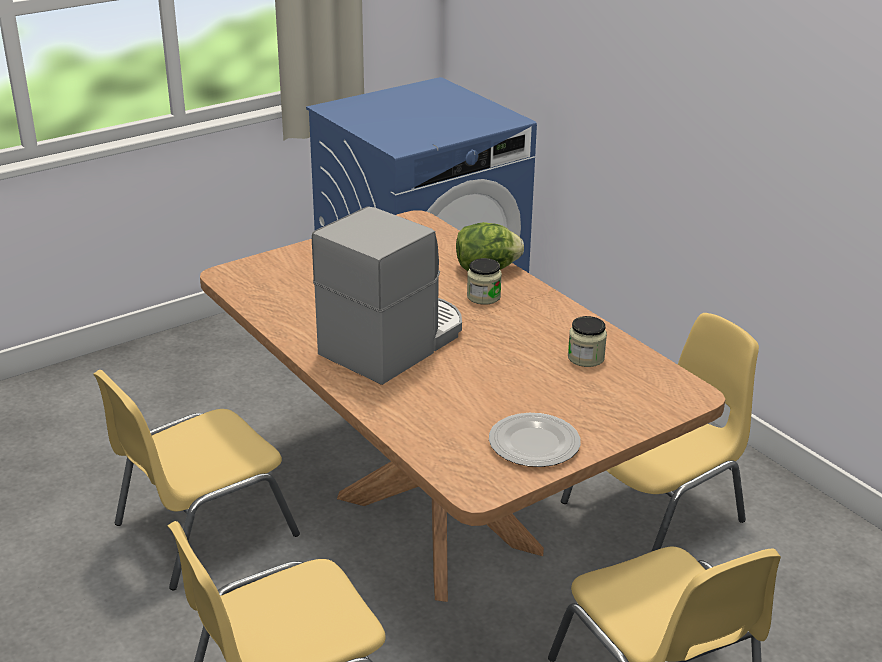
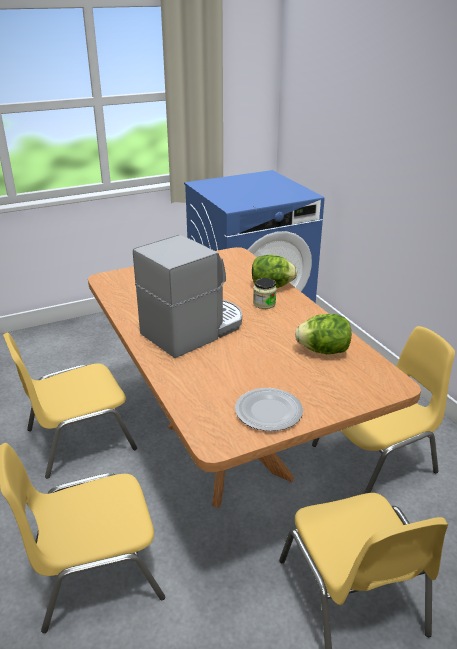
camera: 10 degrees right, 0 degrees up
jar [568,316,607,367] -> lettuce [295,314,351,354]

